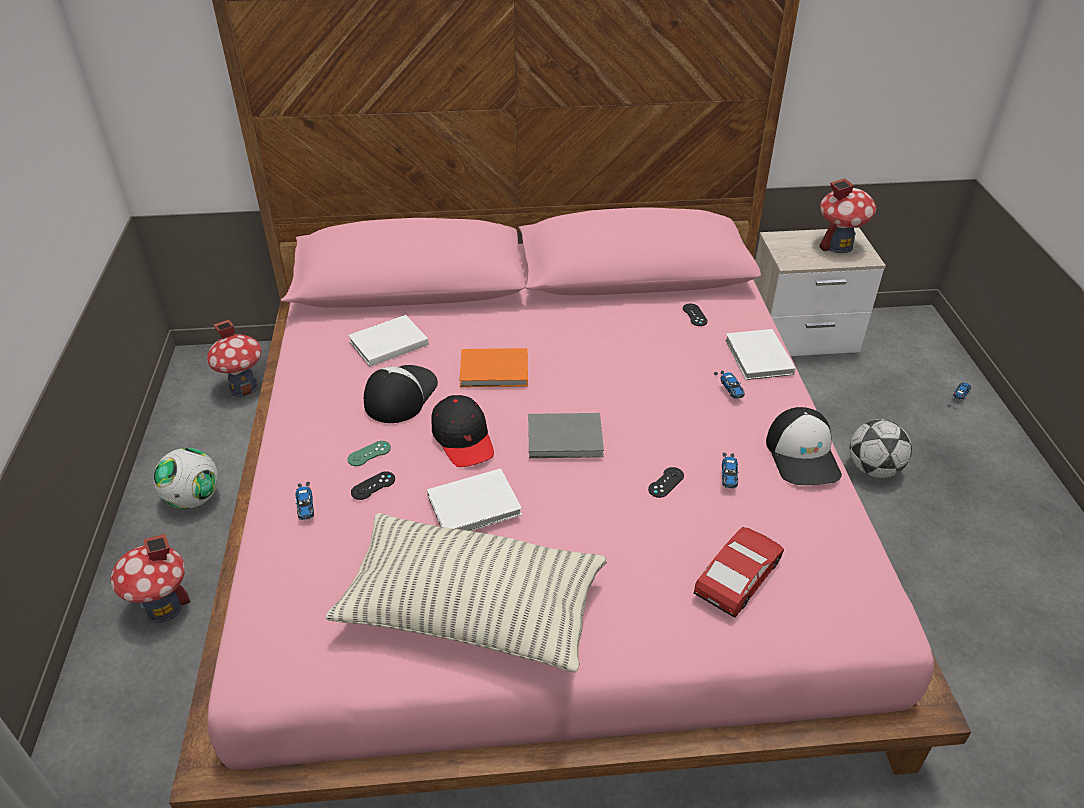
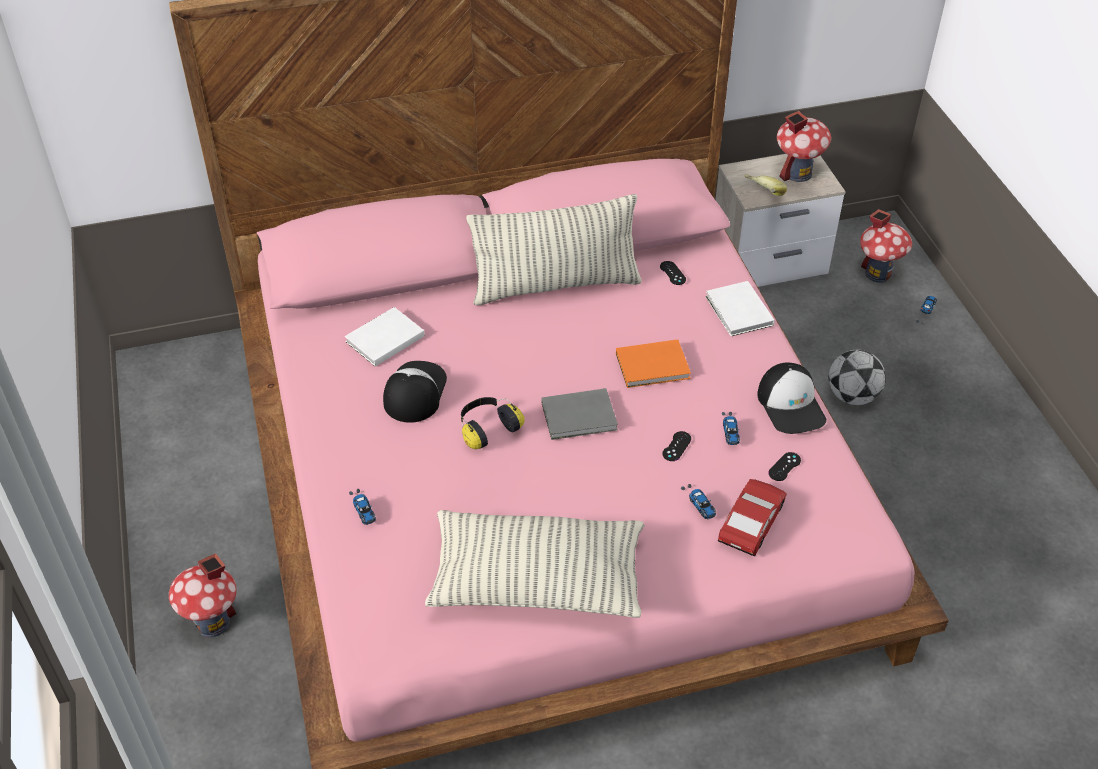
camera: 10 degrees left, 5 degrees up
football [153,448,218,509] -> none
toy house [207,320,262,397] -> toy house moved to [860,209,912,283]
green game controller [347,441,391,466] -> none
black game controller [351,471,395,500] -> black game controller moved to [768,452,801,481]
white book [427,468,522,531] -> none
black cap [431,395,494,467] -> headphones [461,397,524,449]
orange book [459,348,528,387] -> orange book moved to [616,339,691,388]
toy car [714,371,745,399] -> toy car moved to [681,484,716,519]
none -> pillow [466,194,642,305]
none -> banana [745,174,787,196]

